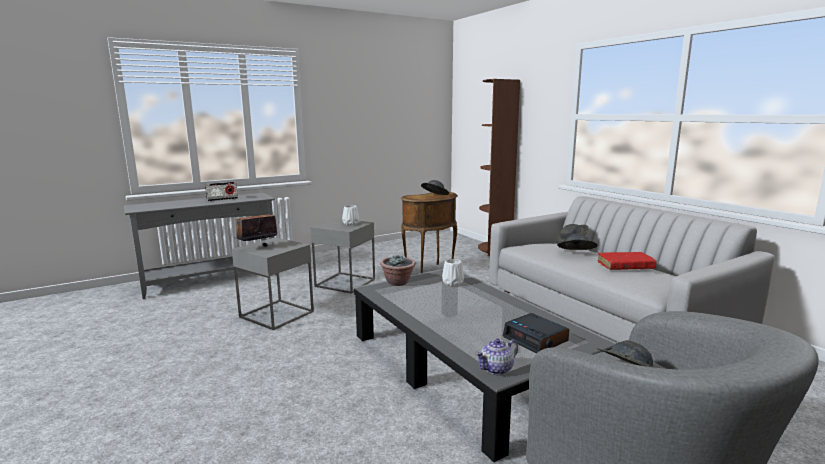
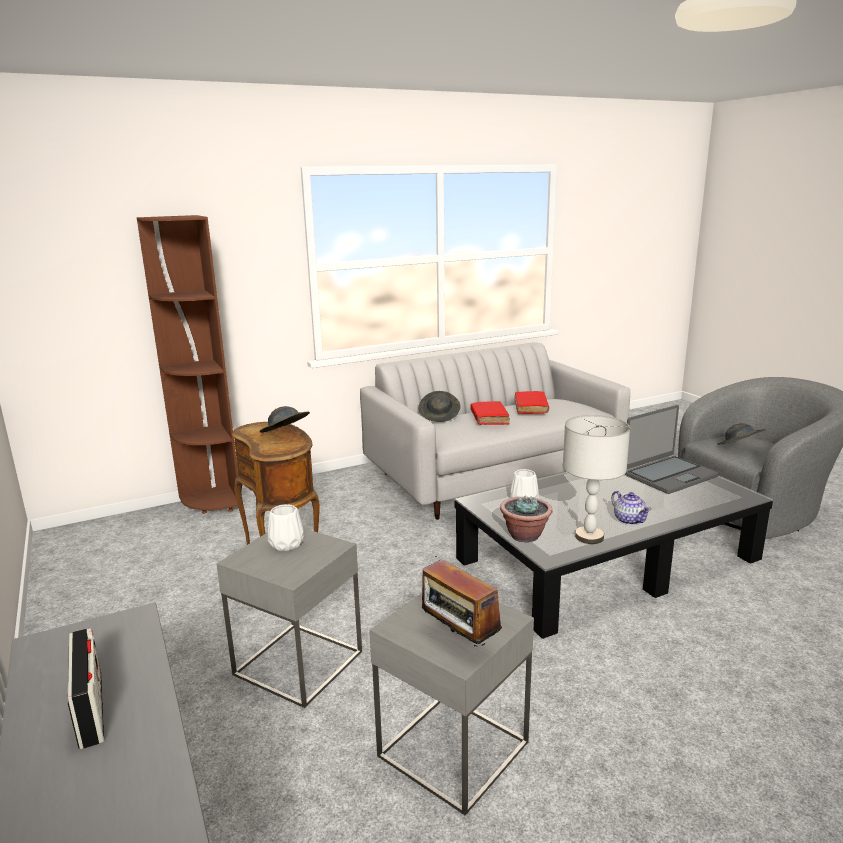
camera: 85 degrees left, 5 degrees up
teapot [475,338,518,375] -> teapot moved to [611,491,651,525]
alarm clock [503,313,569,354] -> laptop [625,405,719,494]
grey hat [557,234,598,250] -> red book [470,401,510,425]
none -> grey table lamp [563,415,630,544]

